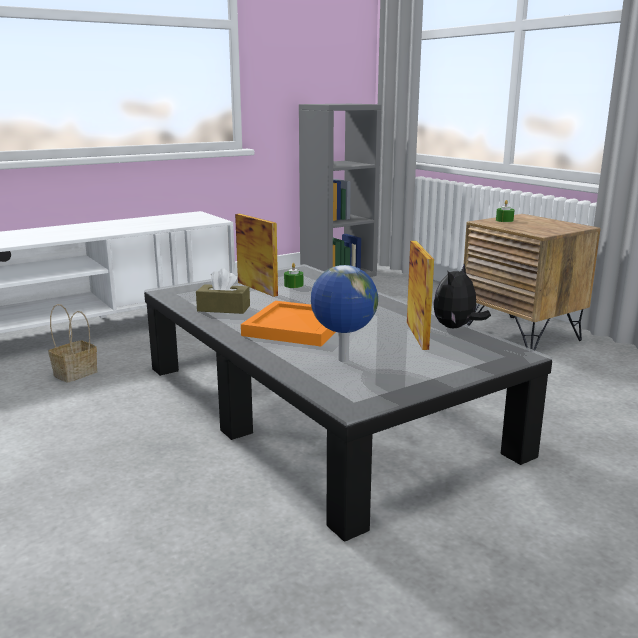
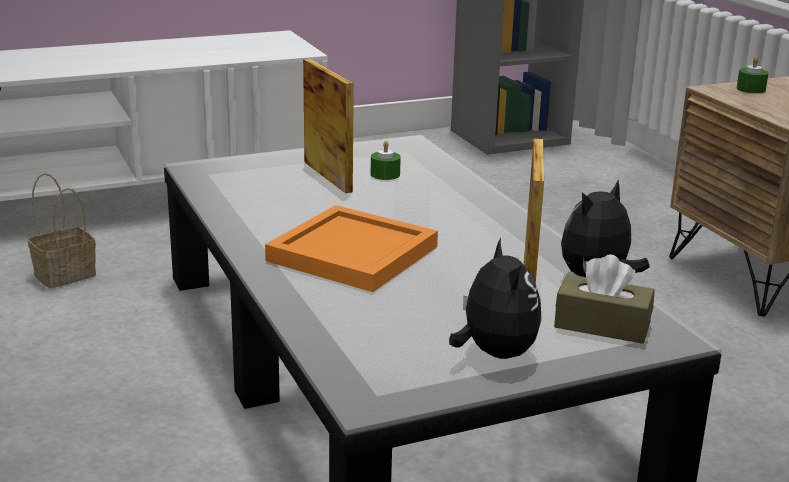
camera: 10 degrees right, 5 degrees up
brown tissue box [196,268,250,314] -> brown tissue box moved to [554,255,655,344]
globe [311,265,378,362] -> none
none -> plush toy [449,238,542,359]

